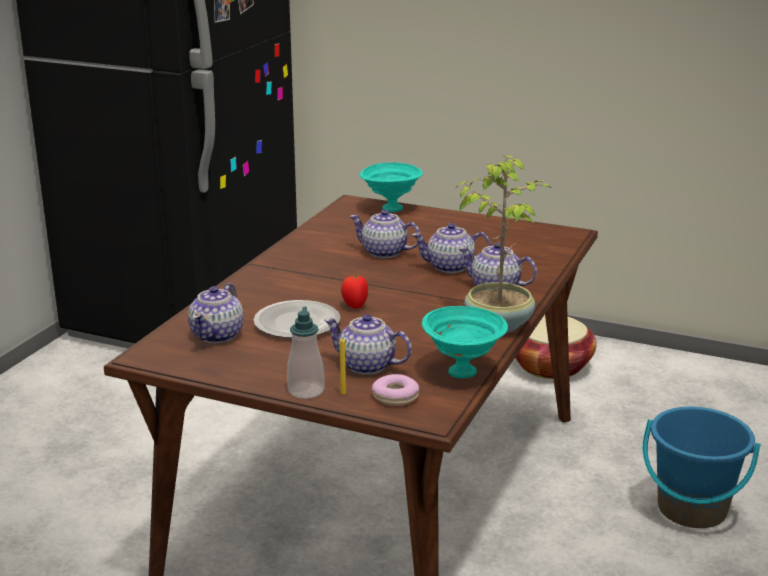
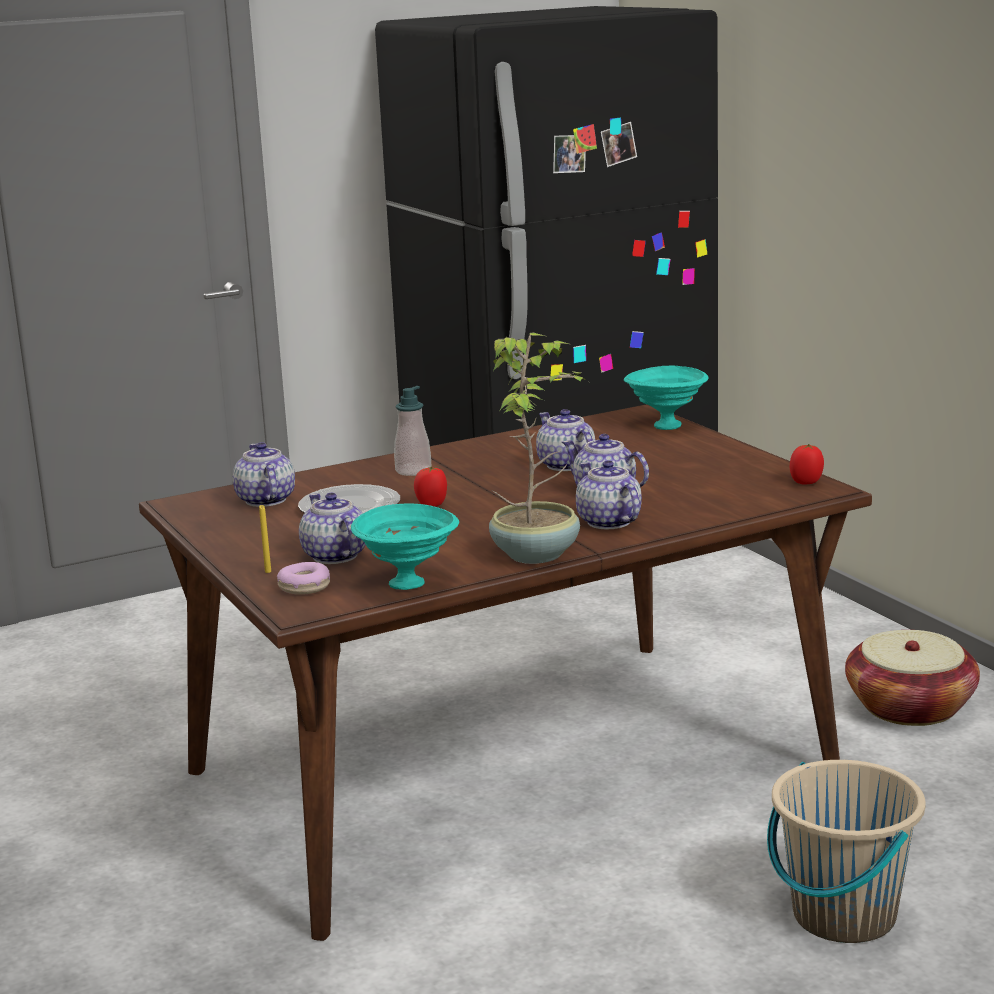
camera: 40 degrees right, 5 degrees down
teapot [188,283,243,343] -> teapot turned 105 degrees clockwise [233,442,295,507]
soap dispenser [287,307,324,399] -> soap dispenser moved to [394,386,431,476]
blue bucket [643,407,761,528] -> beige bucket [767,760,926,943]
none -> tomato [790,444,824,484]

